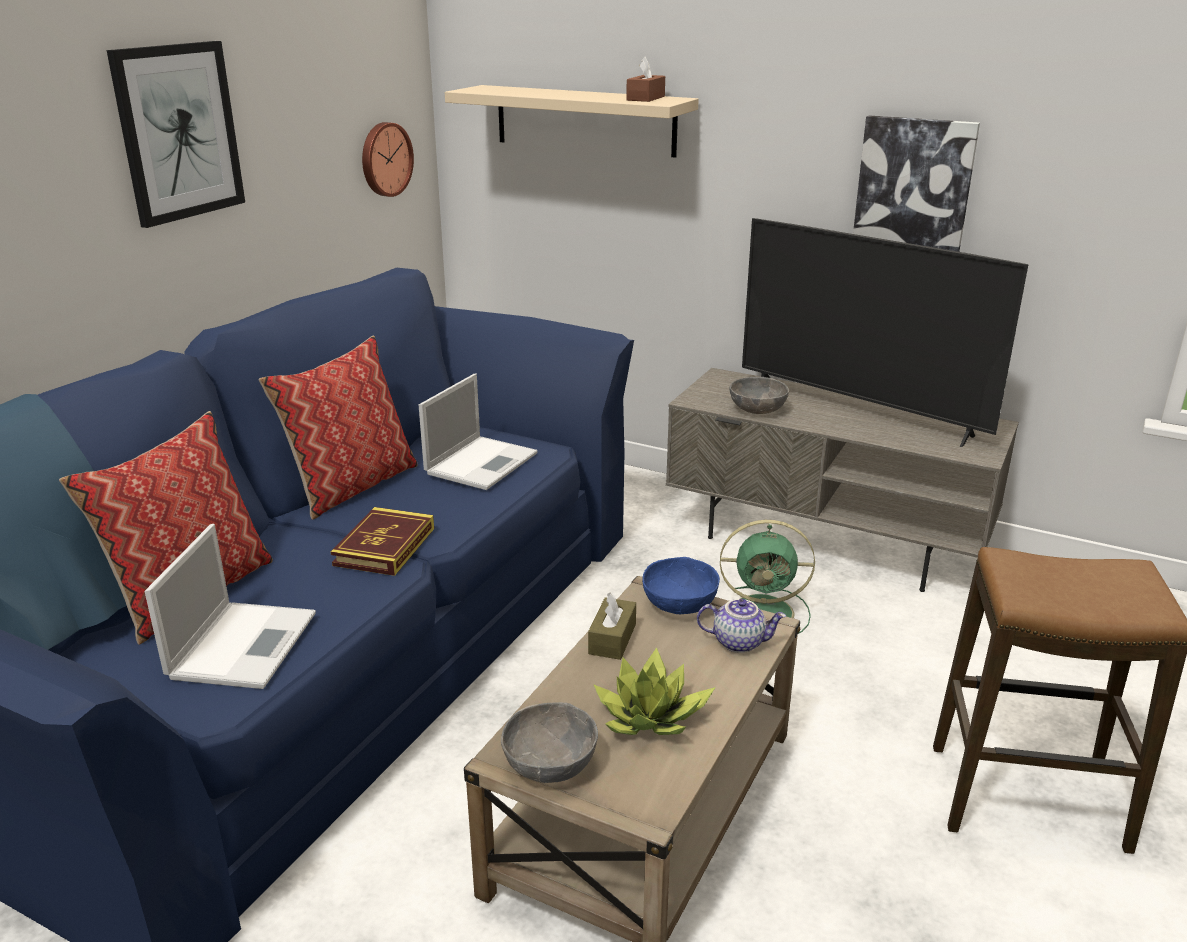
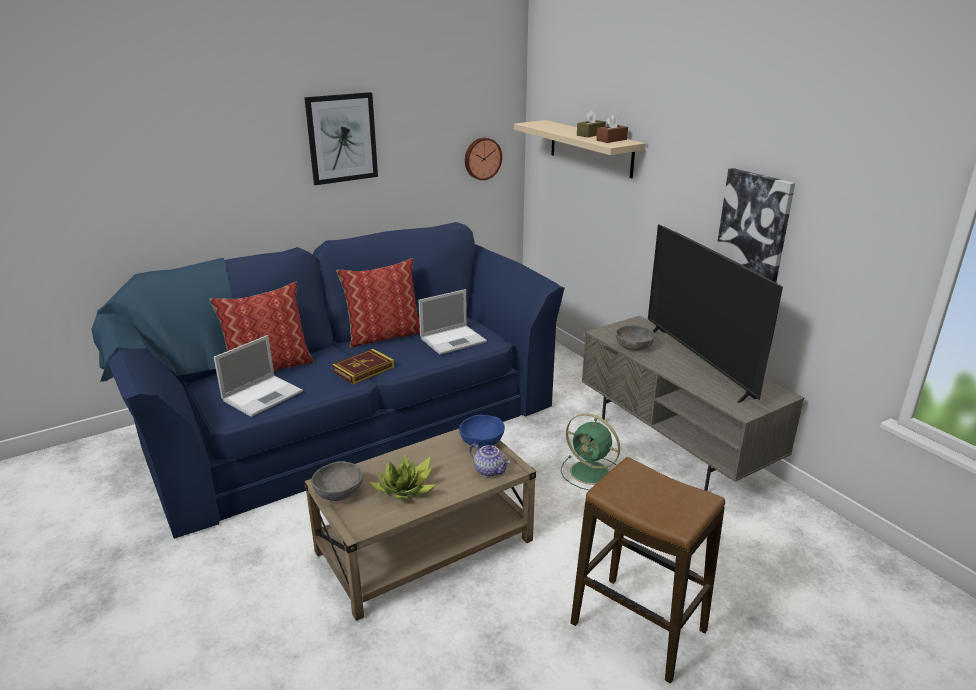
camera: 30 degrees right, 0 degrees up
brown tissue box [588,592,636,660] -> brown tissue box moved to [577,110,606,137]

